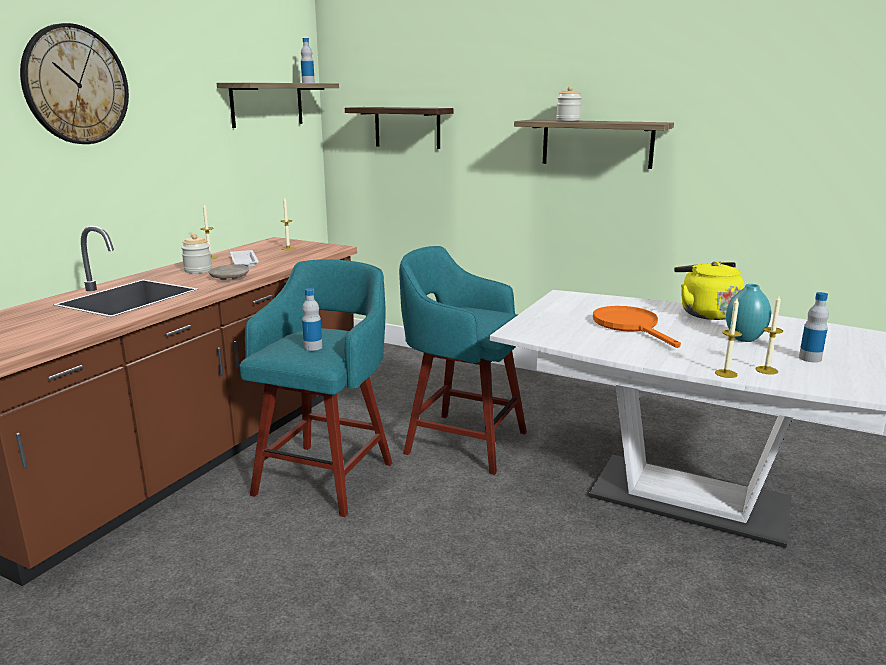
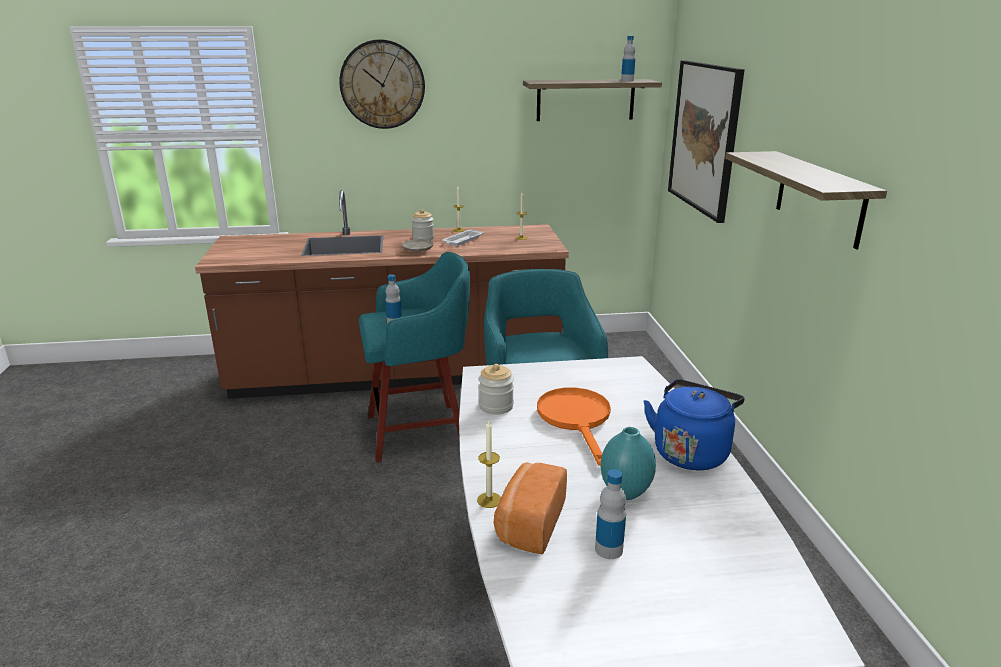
camera: 55 degrees right, 5 degrees up
shelf [345,107,454,149] -> picture [668,61,745,223]
jar [556,86,582,121] -> jar moved to [479,364,514,414]
orange frying pan [593,306,681,348] -> orange frying pan turned 45 degrees counterclockwise [537,387,611,466]
yellow kettle [674,261,744,320] -> blue kettle [643,379,745,470]
candle [755,296,783,375] -> bread [494,462,567,554]

